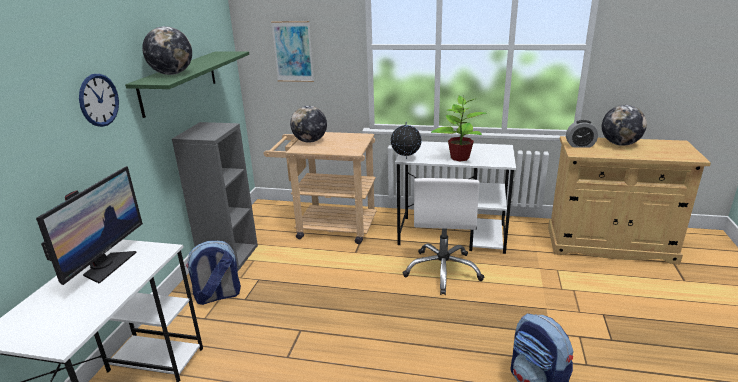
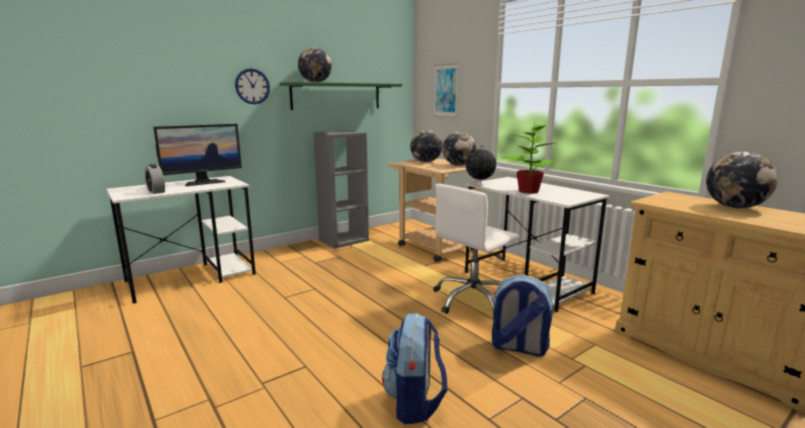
camera: 40 degrees right, 10 degrees down
backpack [186,241,241,305] -> backpack moved to [492,275,553,357]
alarm clock [566,120,598,148] -> alarm clock moved to [145,164,165,194]
none -> globe [443,132,476,166]

